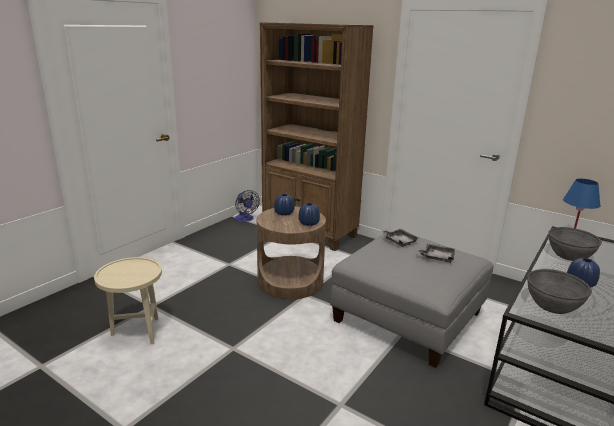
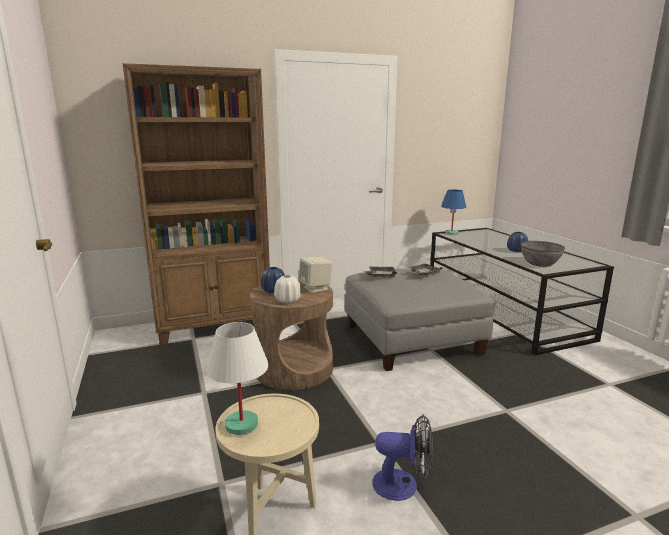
camera: 55 degrees left, 5 degrees down
fan [235,190,260,222] -> fan moved to [372,415,433,501]
blue vase [298,203,320,226] -> beige speaker [299,257,332,293]
grey bowl [549,227,602,261] -> none
none -> white table lamp [206,322,269,435]
none -> white vase [274,275,301,303]

